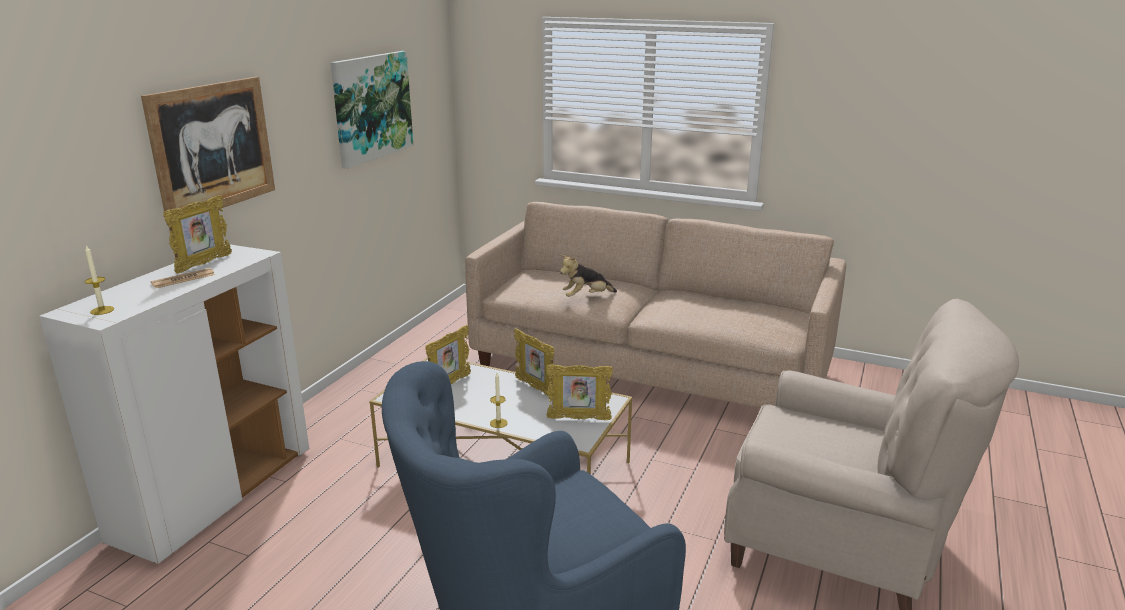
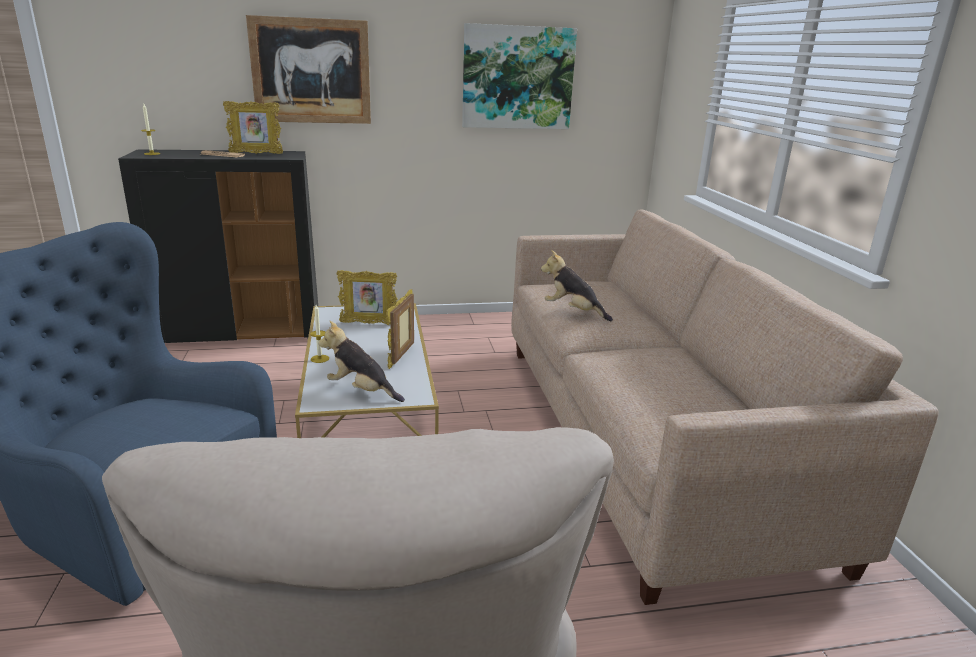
camera: 55 degrees right, 0 degrees up
white cabinet [39,245,309,564] -> black cabinet [118,149,318,343]
picture frame [546,364,613,420] -> plush toy [318,321,405,402]

